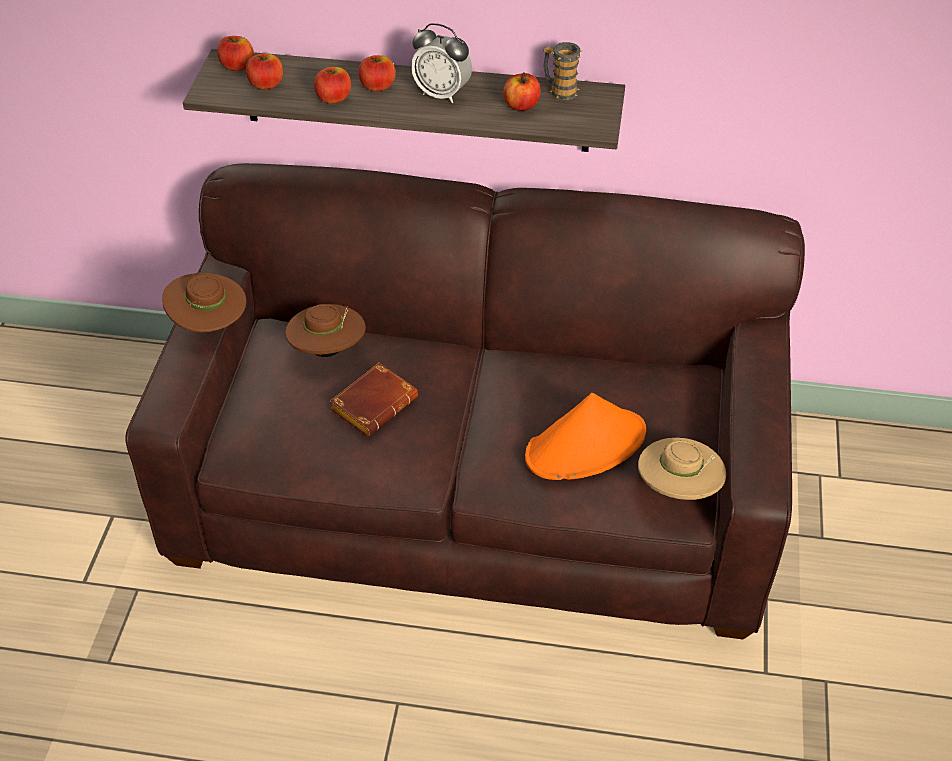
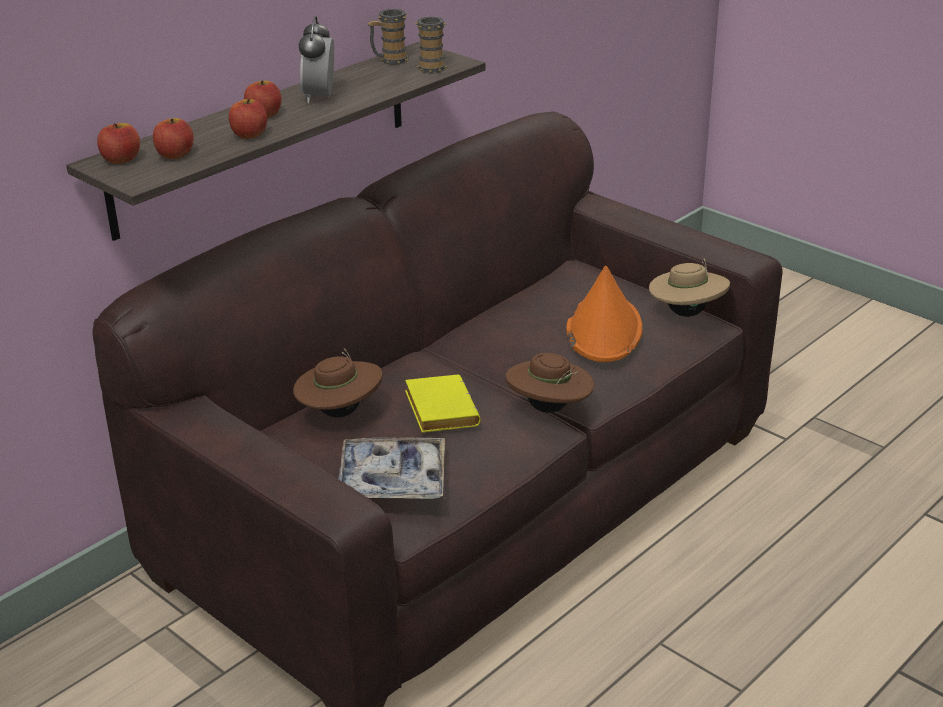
camera: 55 degrees left, 15 degrees down
brown hat [162,273,247,332] -> brown hat moved to [506,353,594,413]
brown book [329,363,418,436] -> yellow book [405,374,481,433]
alarm clock [411,23,472,103] -> alarm clock turned 120 degrees clockwise [299,16,334,103]
apple [503,72,541,111] -> none
none -> tray [338,438,445,499]
none -> mug [415,17,447,74]

